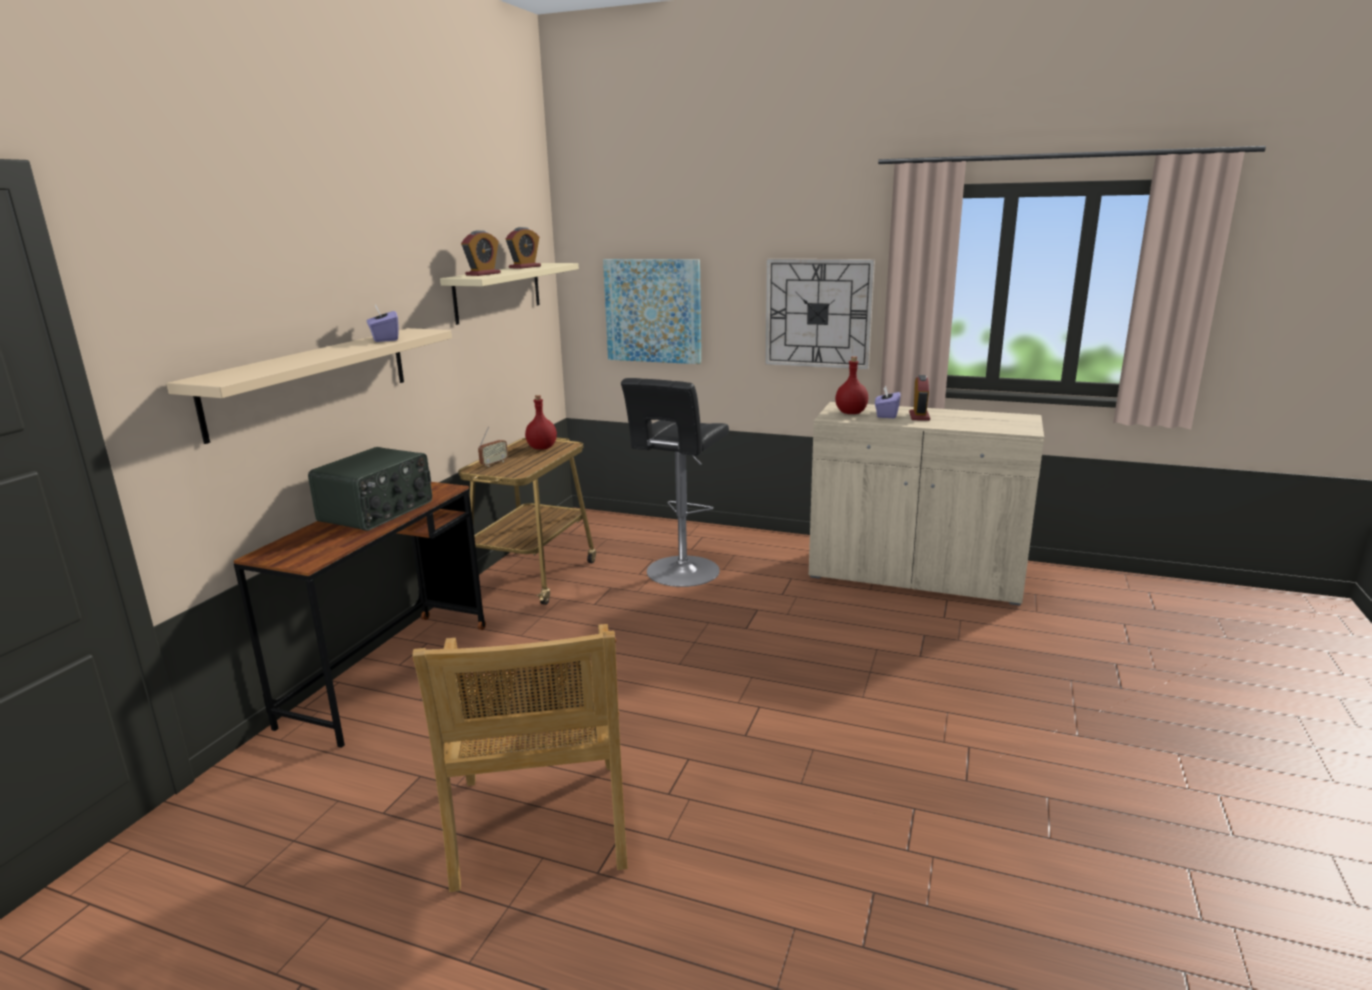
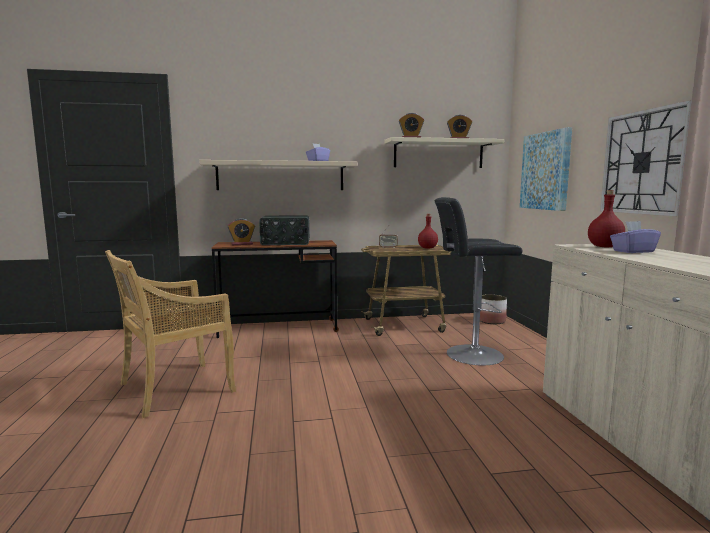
camera: 60 degrees right, 10 degrees down
alarm clock [909,375,930,421] -> alarm clock moved to [228,218,255,245]
none -> planter [480,294,507,324]

